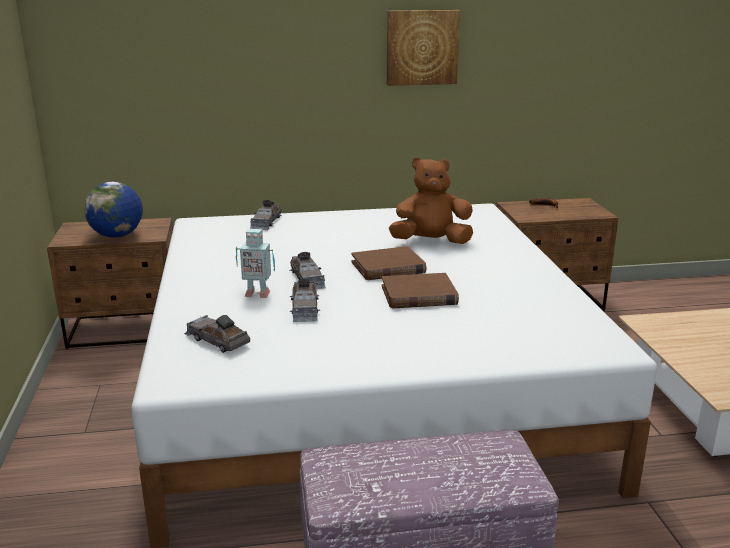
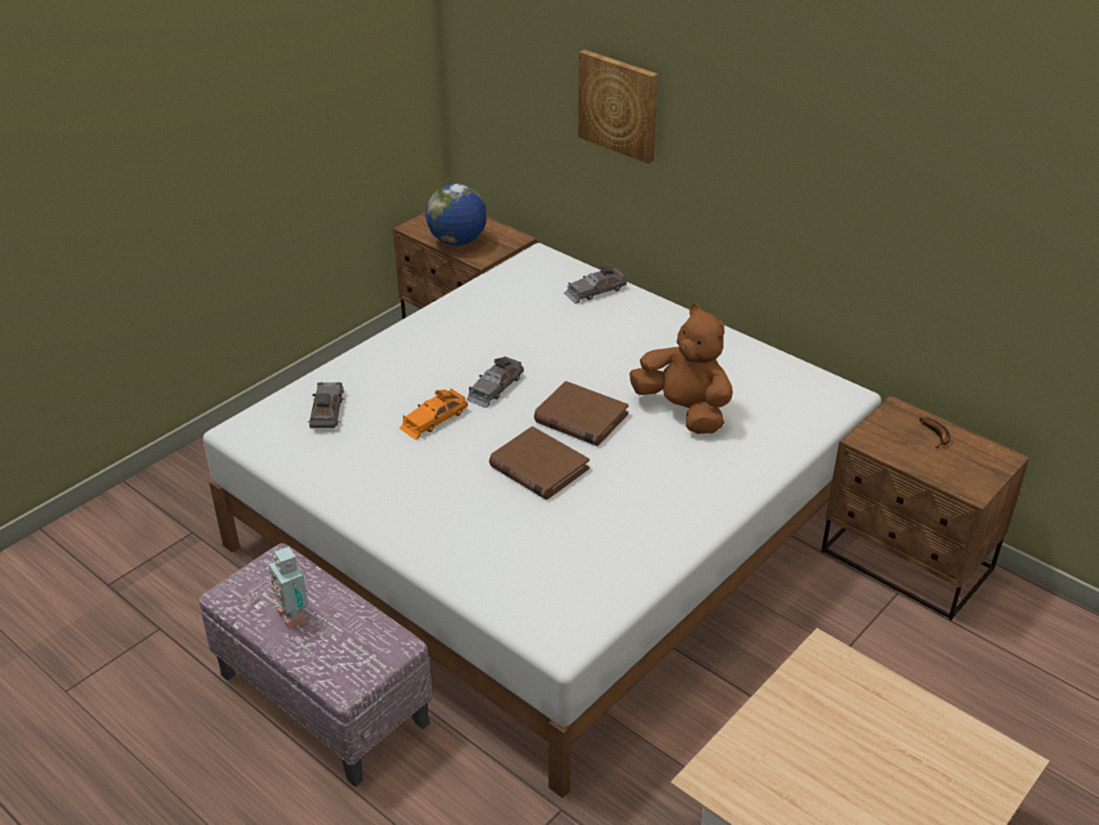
camera: 50 degrees right, 15 degrees up
toy robot [236,229,275,298] -> toy robot moved to [269,547,308,629]
grey toy car [289,279,320,322] -> orange toy car [399,388,468,440]
picture [387,10,460,86] -> picture moved to [578,49,658,164]

